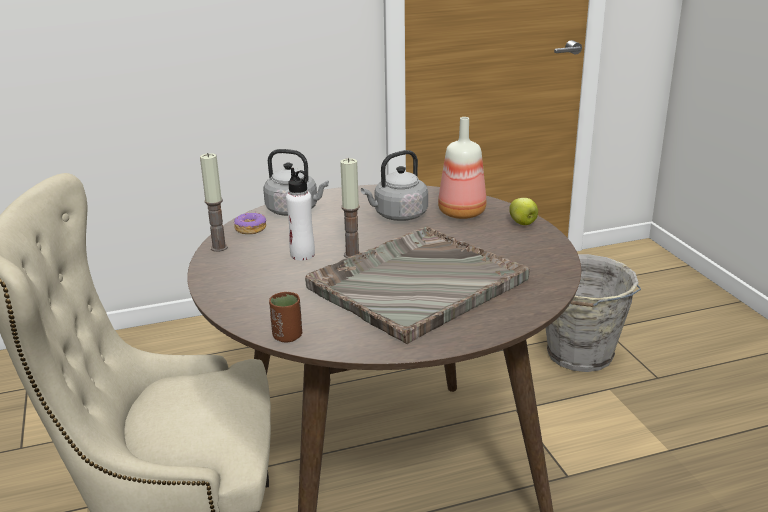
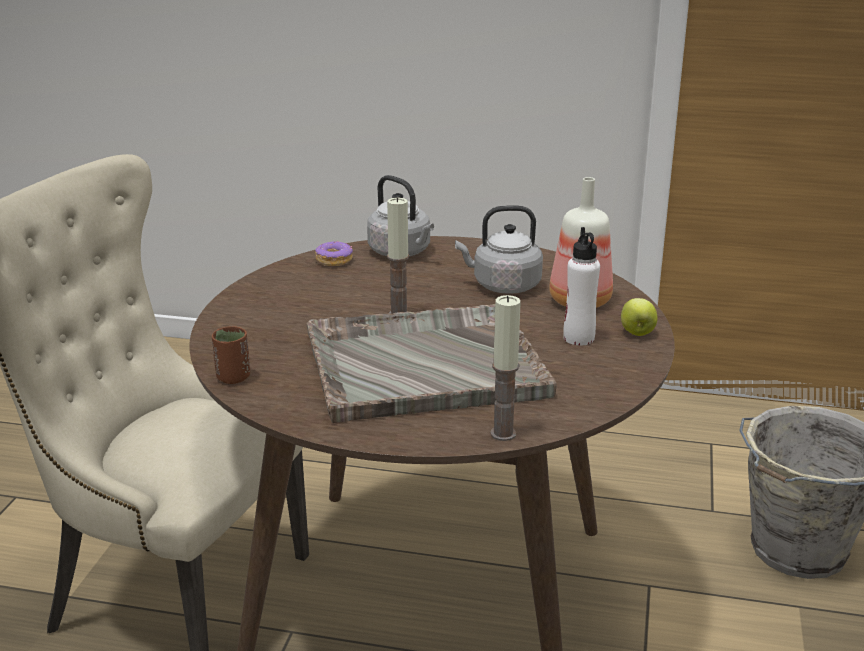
camera: 30 degrees right, 0 degrees up
candle [200,153,228,252] -> candle moved to [491,295,521,441]
white bottle [286,168,315,260] -> white bottle moved to [563,227,600,345]

